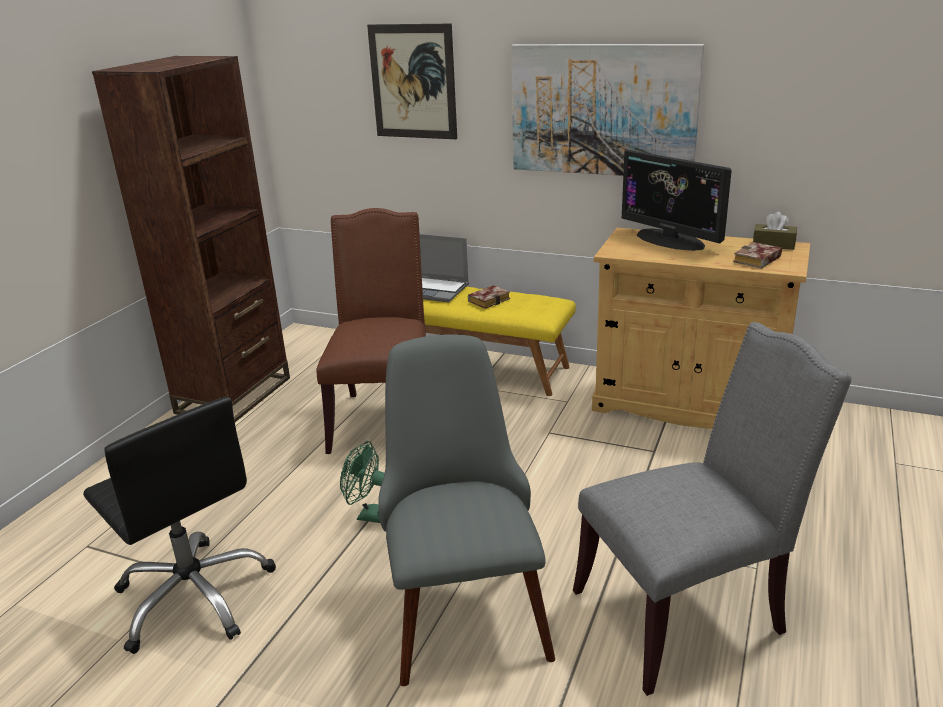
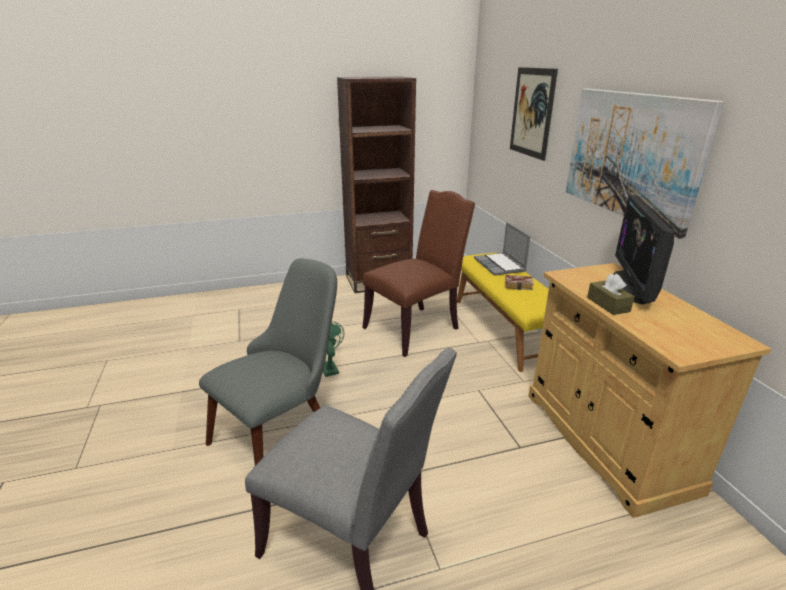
camera: 50 degrees right, 0 degrees up
black office chair [83,397,276,654] -> none
book [733,242,782,268] -> none
brown tissue box [753,212,797,250] -> brown tissue box moved to [587,274,634,315]

